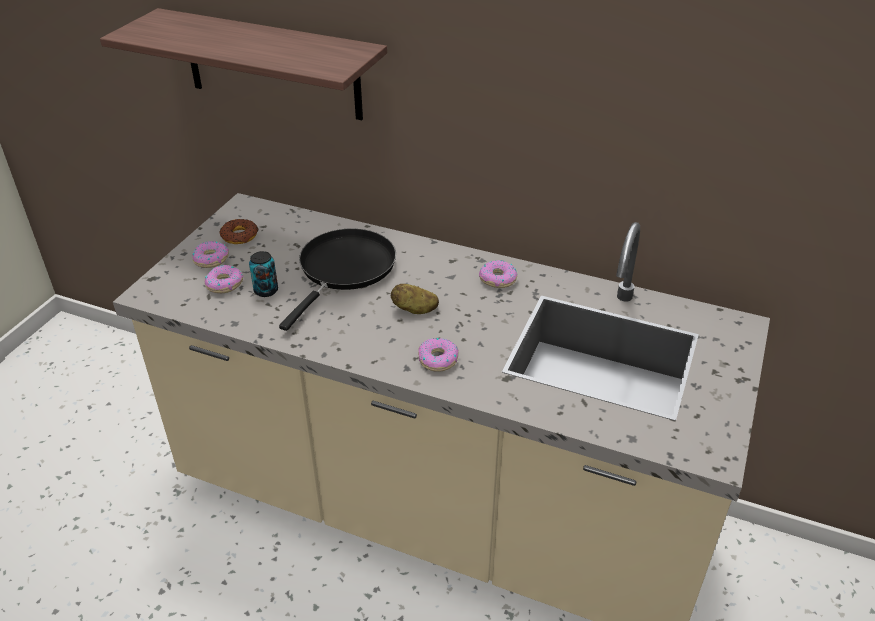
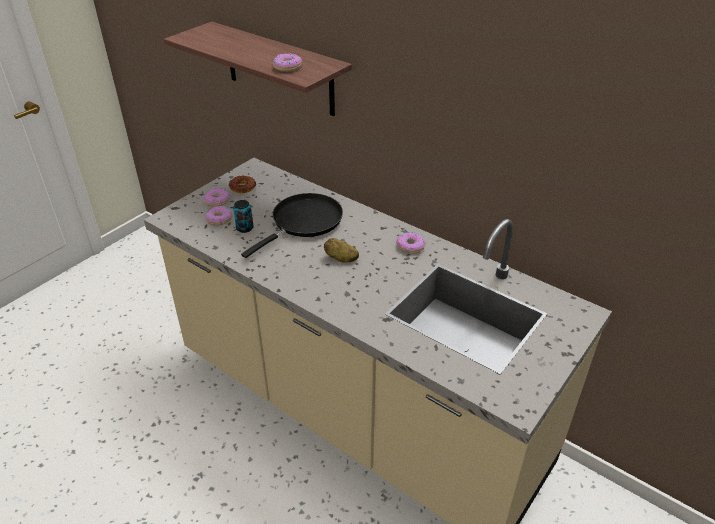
camera: 15 degrees right, 0 degrees up
donut [418,338,459,372] -> donut moved to [273,53,302,72]

